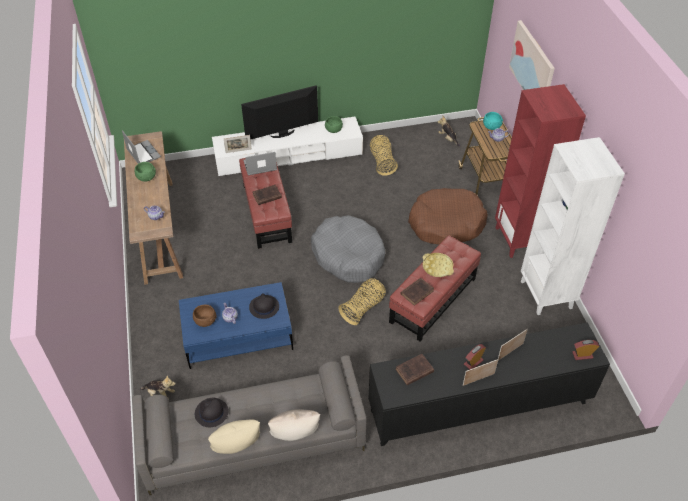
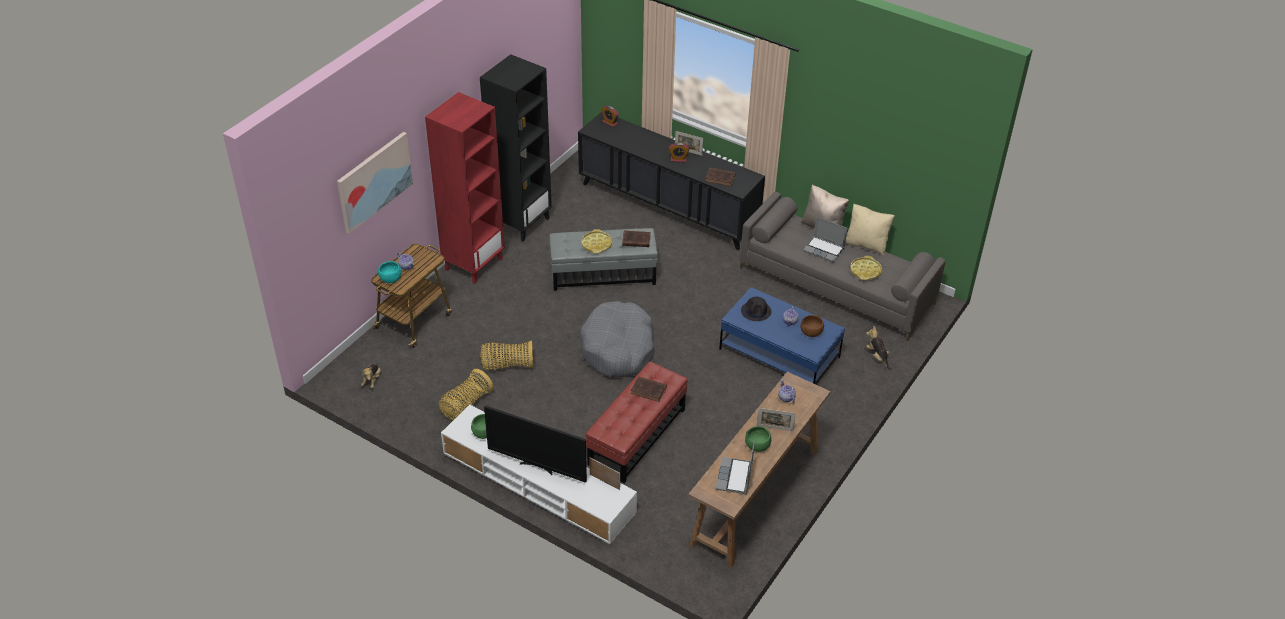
camera: 135 degrees left, 5 degrees down
black hat [195,398,228,427] -> yellow tray [850,256,882,280]
laptop [243,152,277,175] -> laptop moved to [803,217,848,262]
basket [338,278,386,325] -> basket moved to [480,340,533,370]
red ottoman [389,235,481,342] -> grey ottoman [549,228,658,291]
brown dog bed [408,188,488,245] -> none
picture frame [498,329,528,360] -> picture frame moved to [757,408,796,431]
white bookcase [521,137,625,315] -> black bookcase [480,54,552,242]

